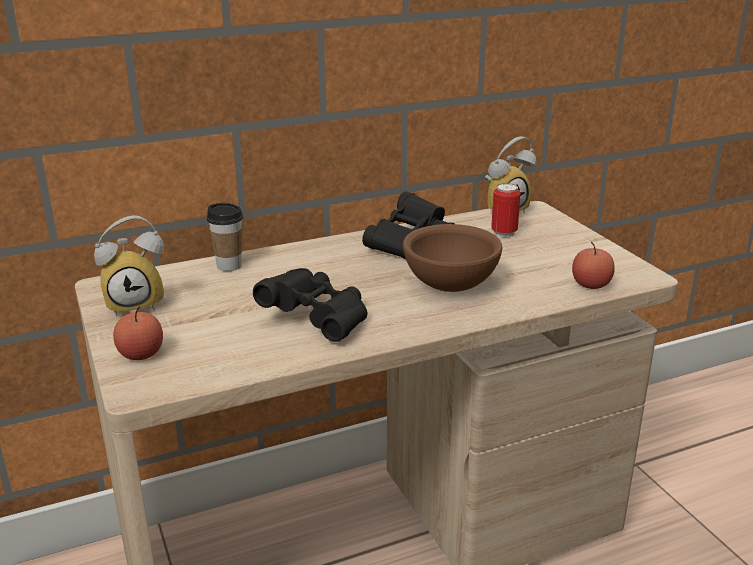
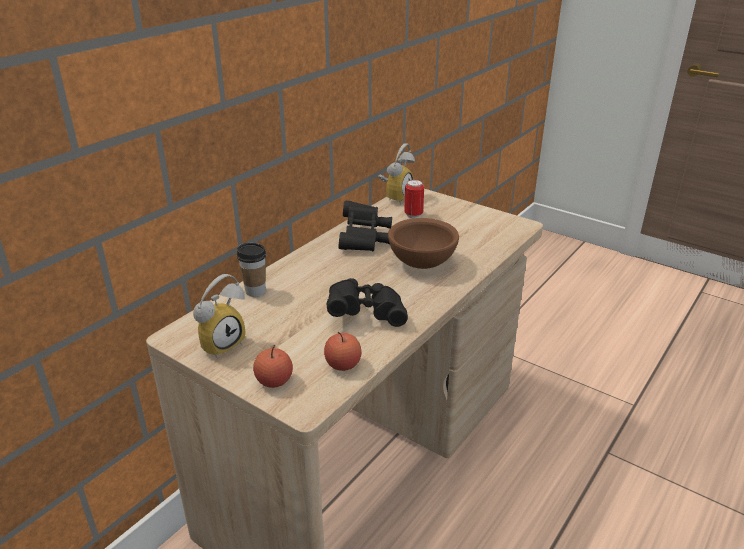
camera: 30 degrees left, 5 degrees up
apple [572,242,615,289] -> apple moved to [324,332,361,371]

